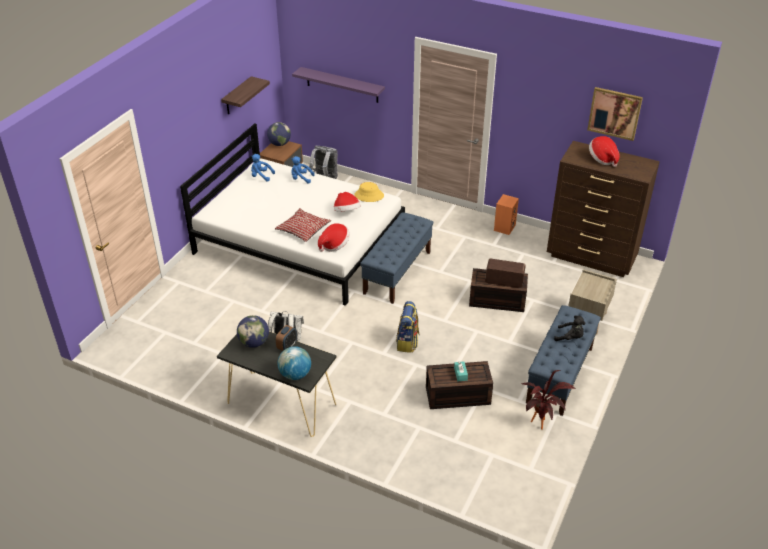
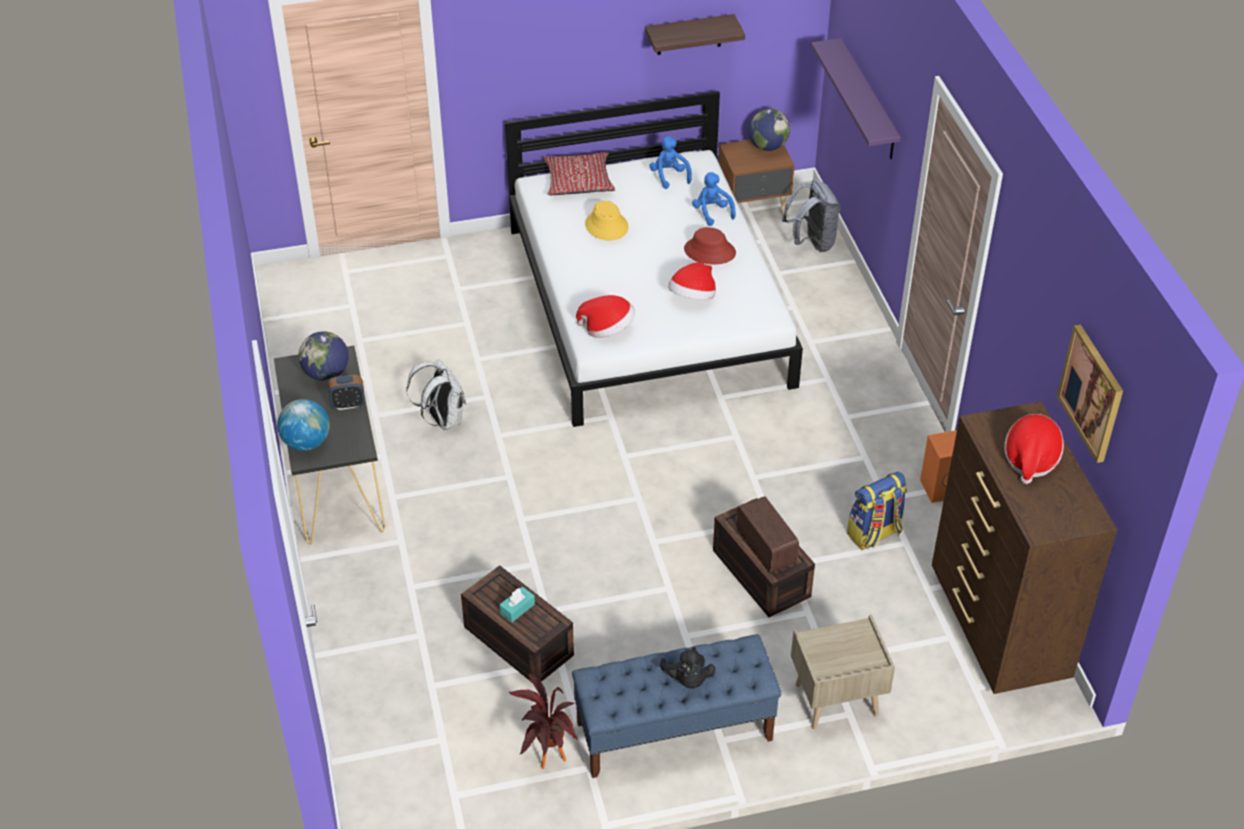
camera: 50 degrees right, 5 degrees up
red pillow [275,208,331,242] -> red pillow moved to [543,152,615,195]
yellow hat [354,182,384,202] -> yellow hat moved to [585,201,629,240]
blue bench [360,212,433,304] -> none
backpack [396,301,420,353] -> backpack moved to [847,472,907,550]
none -> red hat [684,227,736,265]

